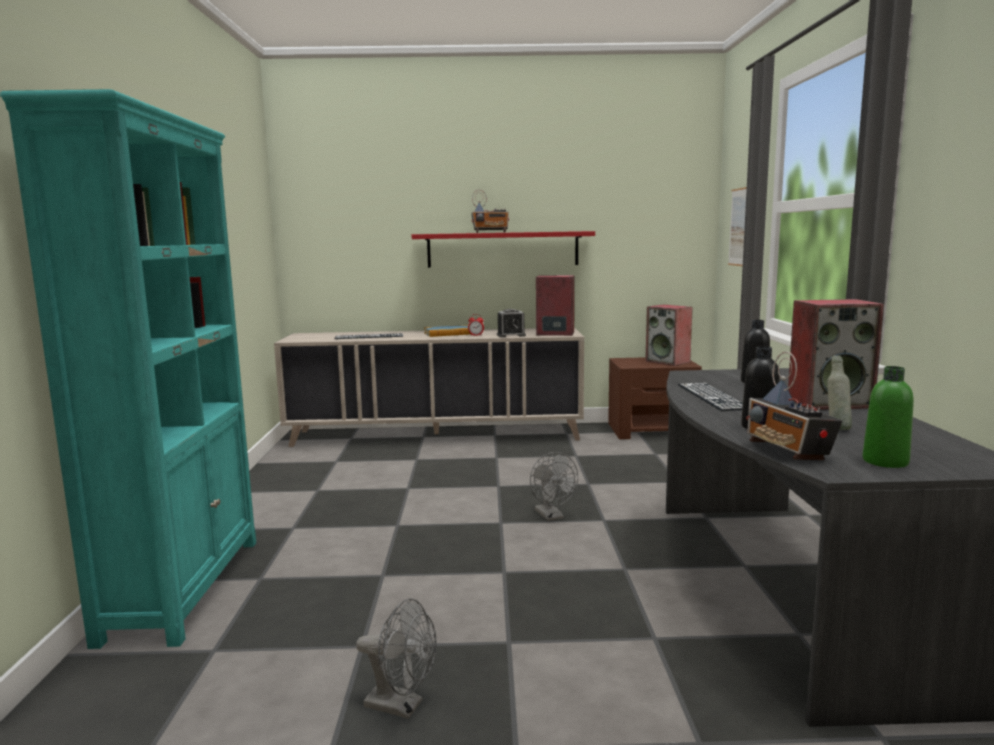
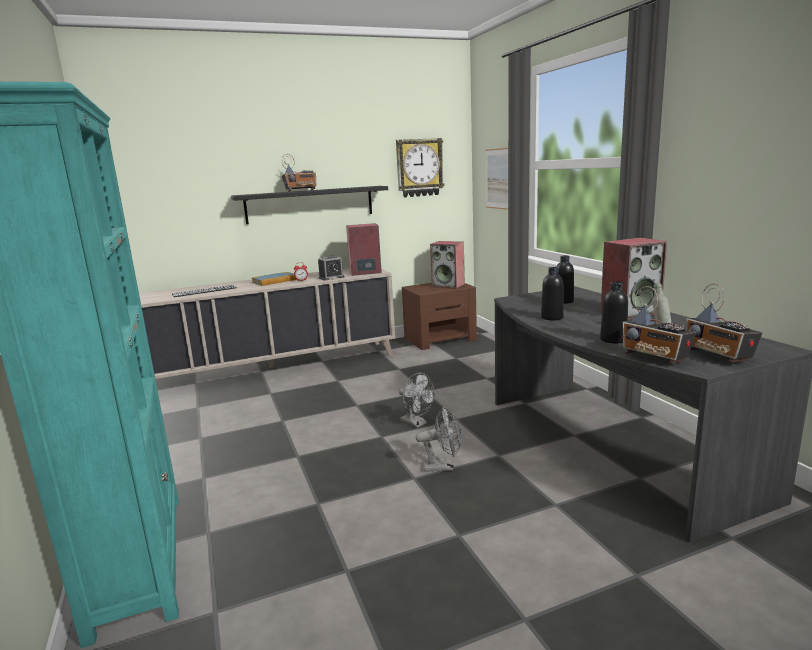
camera: 20 degrees left, 5 degrees up
grey fan [356,599,436,719] -> grey fan moved to [416,407,462,472]
red shelf [412,231,595,268] -> black shelf [231,186,388,224]
keyboard [678,383,743,411] -> black bottle [541,267,564,320]
green bottle [862,366,914,468] -> radio [686,283,763,363]
none -> wall clock [396,138,445,197]

